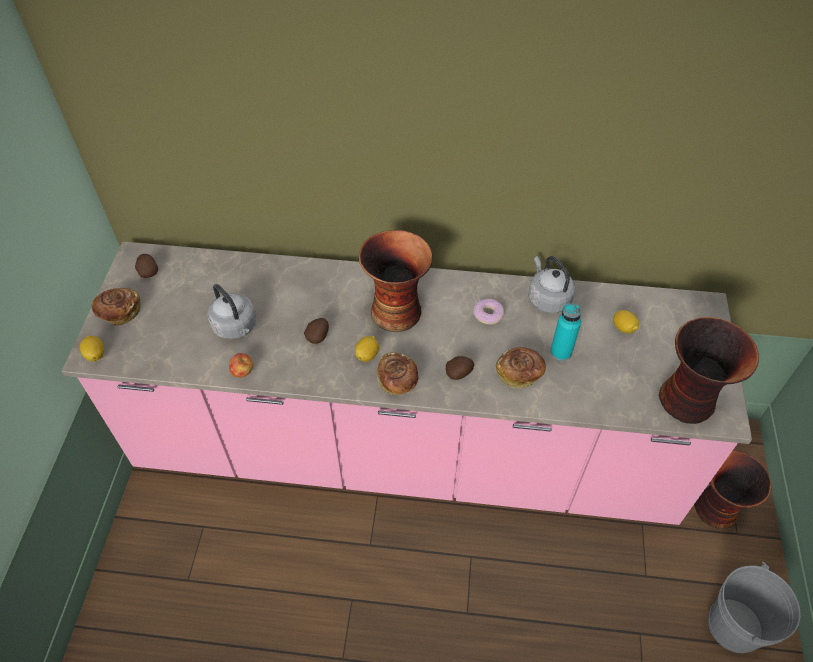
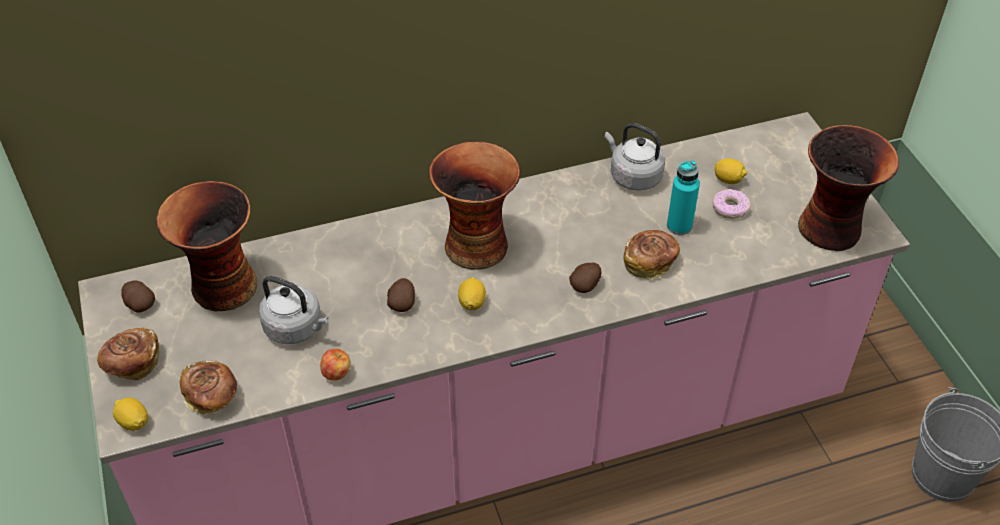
camera: 25 degrees left, 5 degrees down
bread [377,353,418,395] -> bread moved to [179,360,237,415]
donut [473,299,504,325] -> donut moved to [712,189,750,219]
vase [694,450,771,529] -> vase moved to [156,181,257,311]

